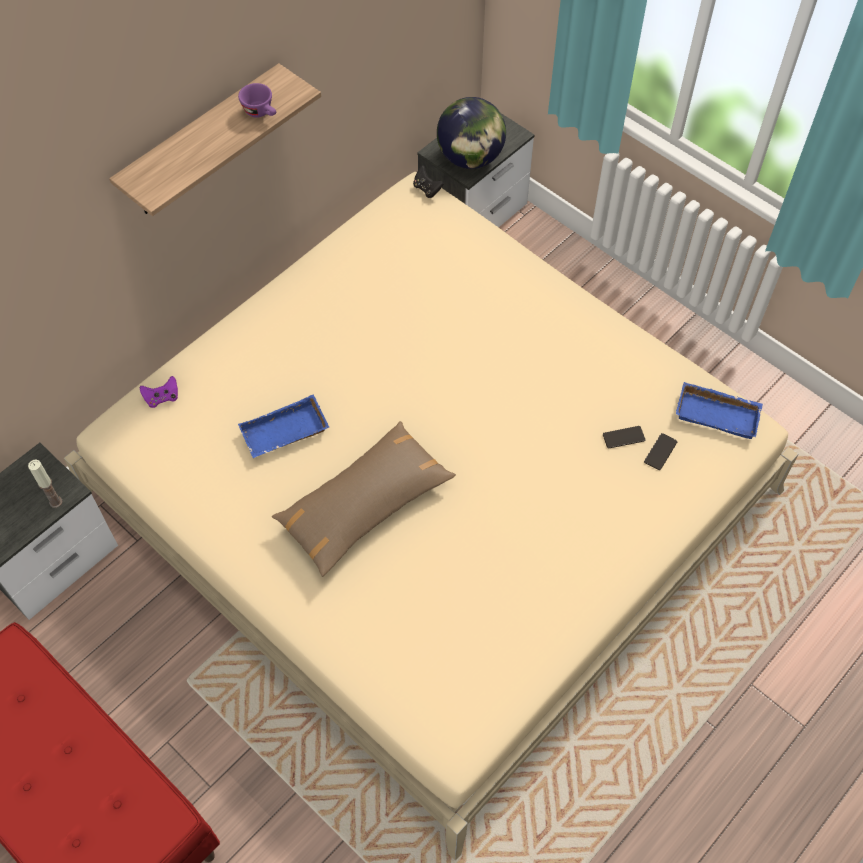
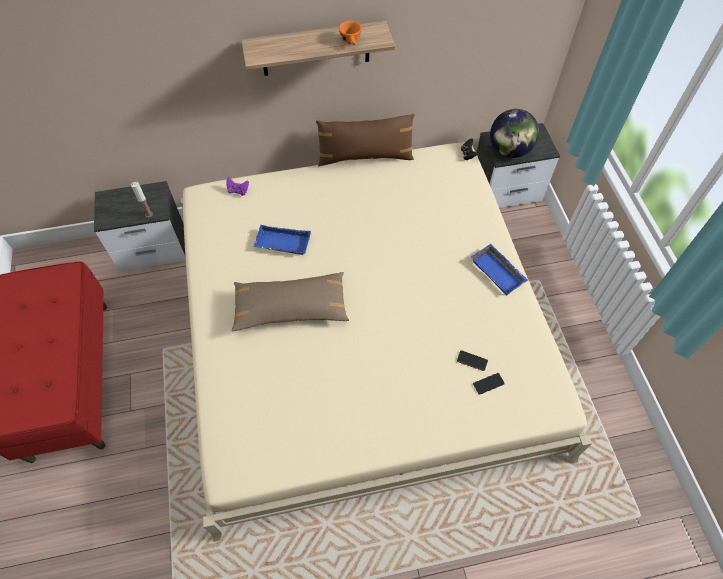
camera: 35 degrees right, 0 degrees up
purple cup [238,83,276,118] -> orange cup [339,21,361,45]
blue tray [676,382,763,439] -> blue tray moved to [471,244,528,295]
none -> brown pillow [316,114,415,166]

